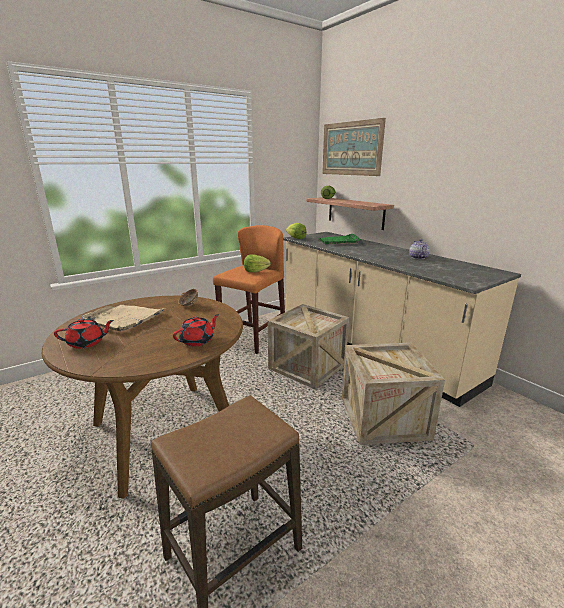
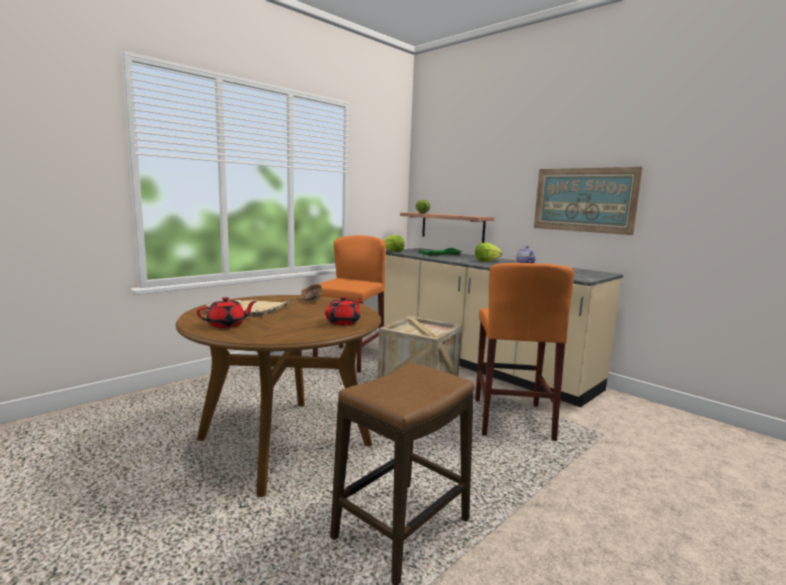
camera: 10 degrees left, 10 degrees down
lettuce [244,254,271,272] -> lettuce moved to [475,243,502,262]
picture [322,118,386,176] -> picture moved to [534,167,643,235]
crate [342,343,445,445] -> orange stool [475,263,574,441]

